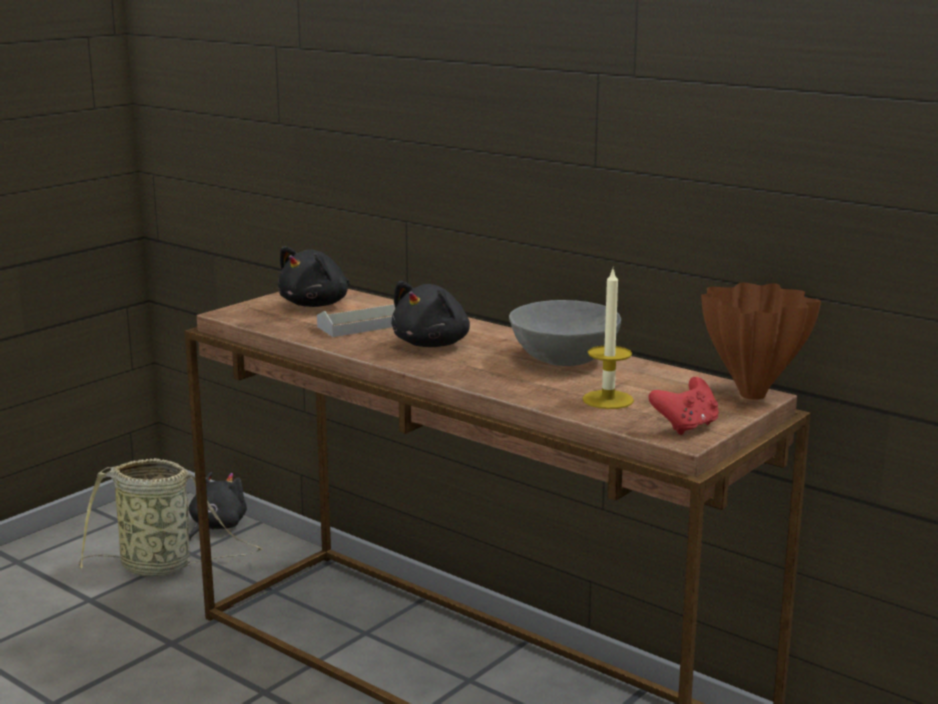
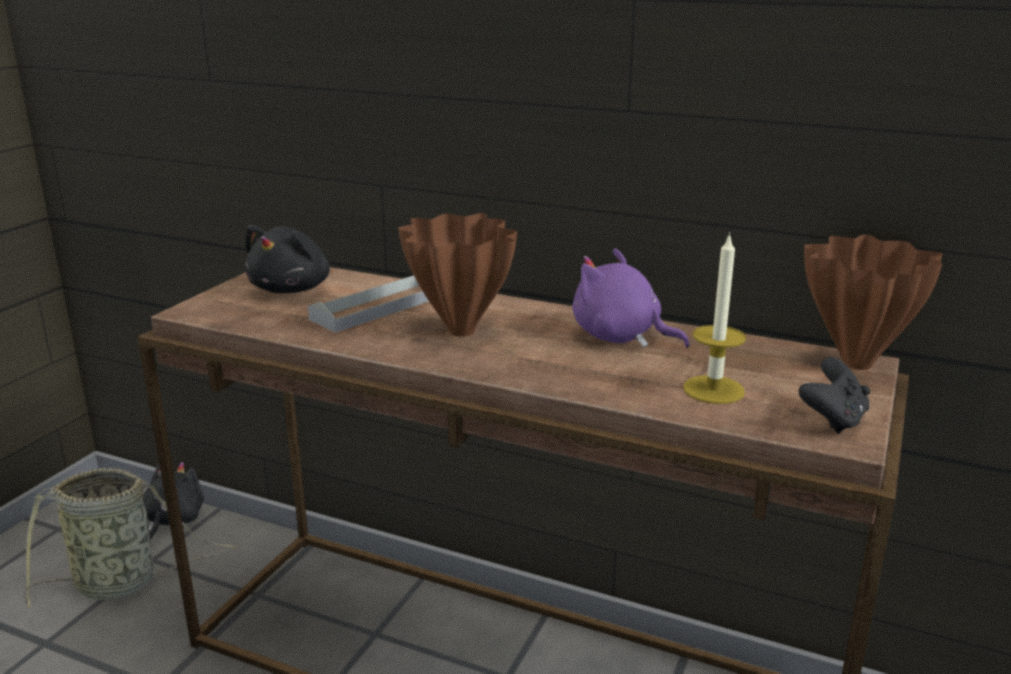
camera: 15 degrees left, 5 degrees up
black plush toy [391,281,470,347] -> brown vase [398,213,517,336]
grey bowl [509,300,621,366] -> purple plush toy [573,248,690,348]
red game controller [648,377,719,435] -> black game controller [798,357,870,434]

